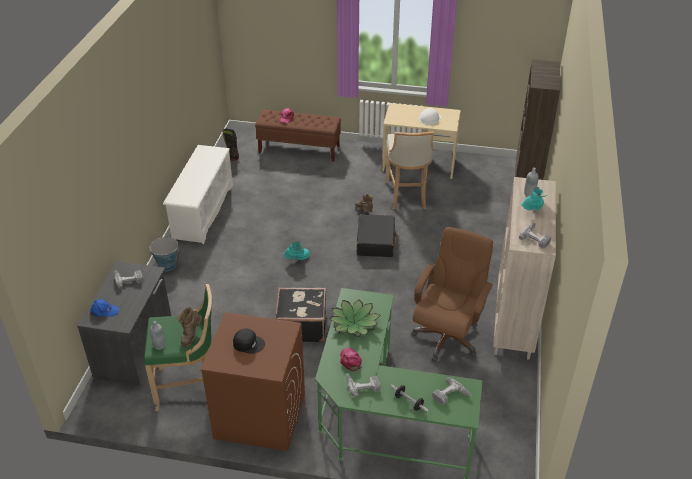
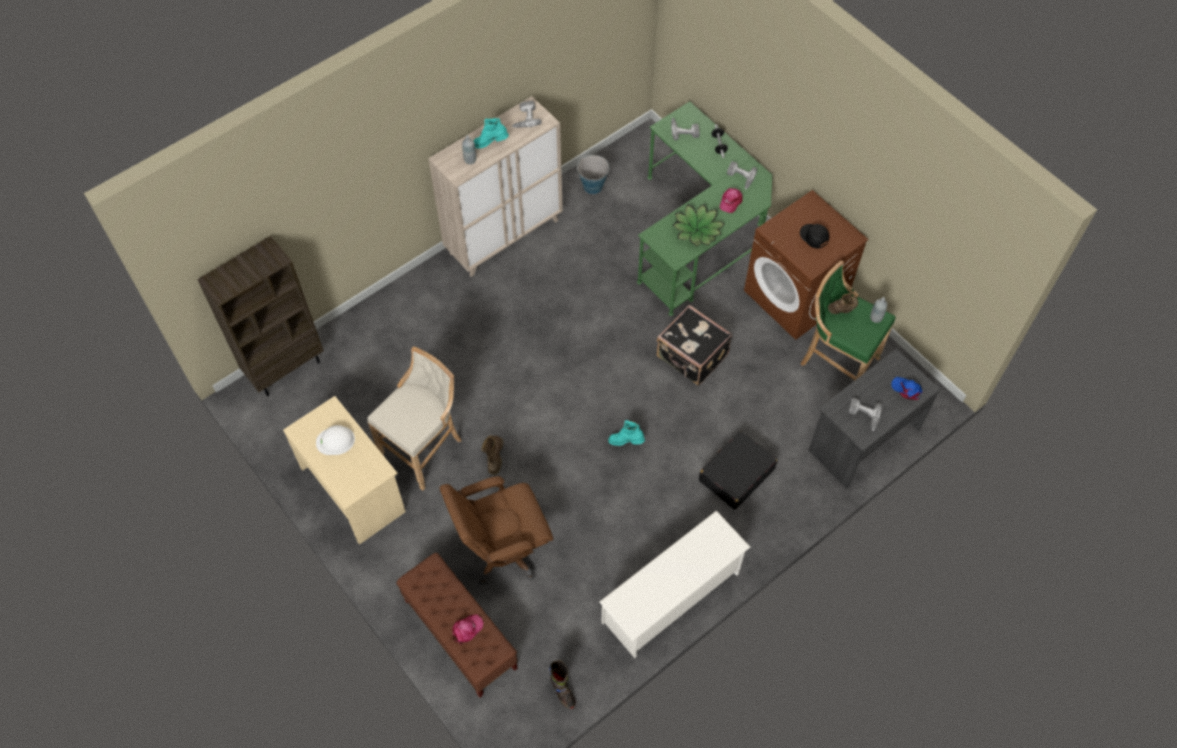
camera: 140 degrees left, 20 degrees up
bucket [150,236,180,272] -> bucket moved to [577,155,609,194]
black suitcase [357,214,397,257] -> black suitcase moved to [699,431,777,510]
brown office chair [411,227,493,362] -> brown office chair moved to [439,476,553,585]

